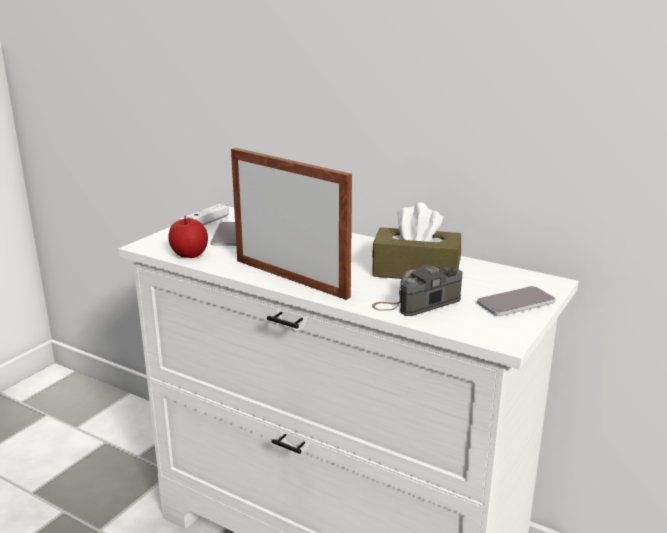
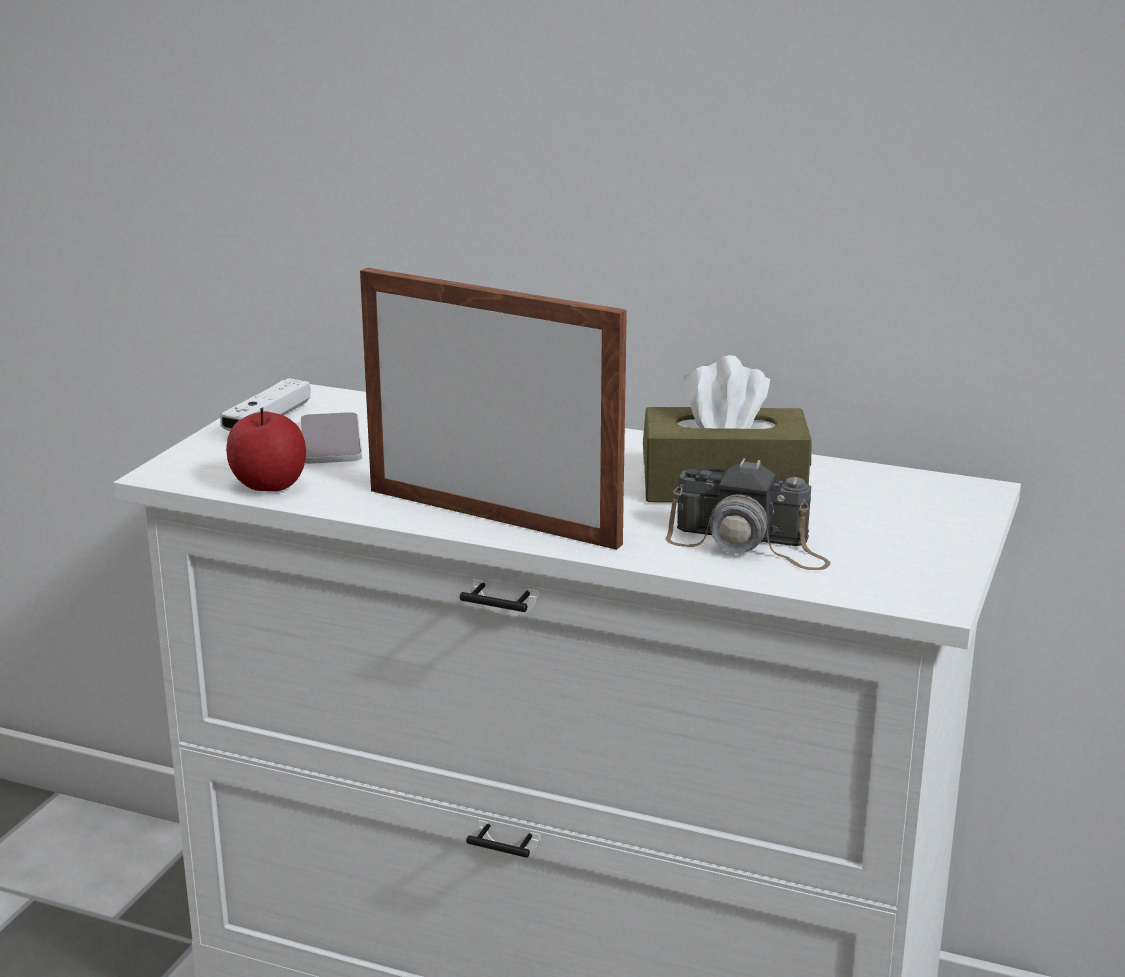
camera: 10 degrees left, 0 degrees up
camera [372,265,462,316] -> camera turned 120 degrees counterclockwise [666,458,830,570]
phone [477,286,555,316] -> none

